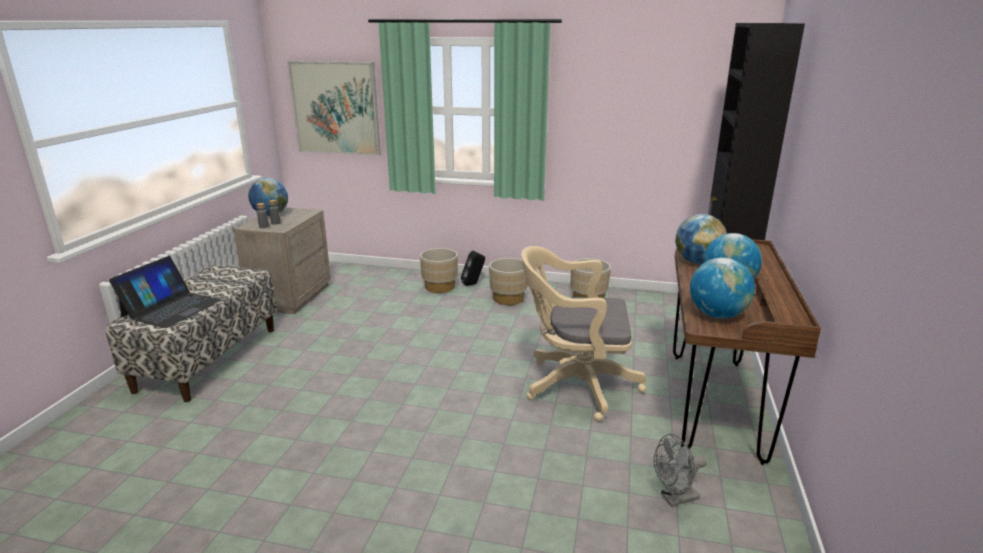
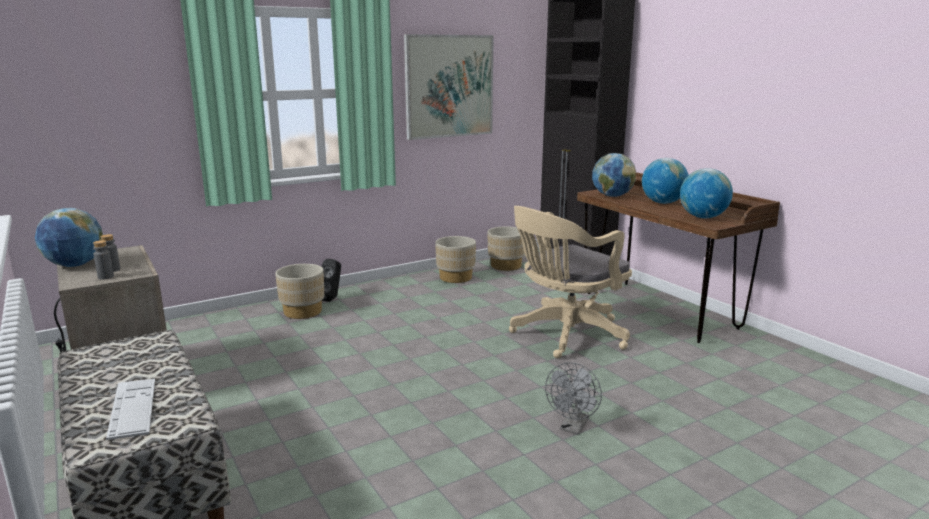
camera: 45 degrees left, 5 degrees down
laptop [109,256,221,328] -> keyboard [106,379,155,440]
picture [288,61,381,156] -> picture moved to [404,34,494,140]
beige planter [489,258,528,305] -> beige planter moved to [488,226,525,271]
grey fan [654,434,707,507] -> grey fan moved to [545,362,602,435]

